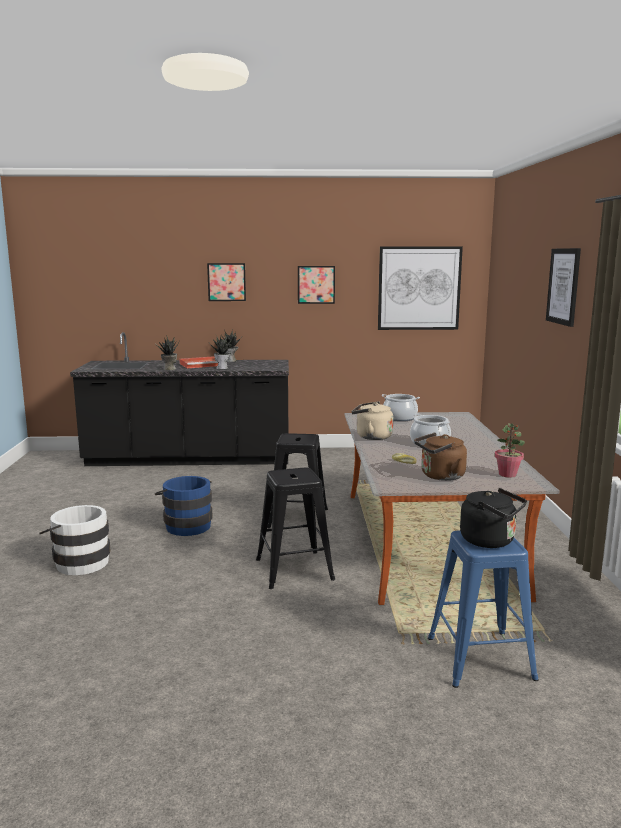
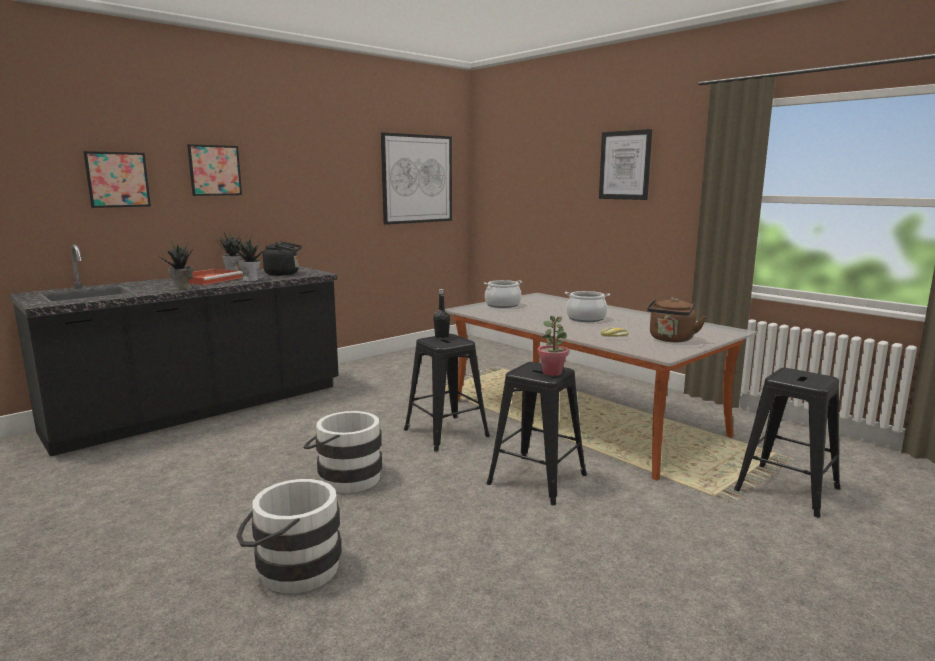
camera: 40 degrees left, 0 degrees up
blue bucket [155,476,212,536] -> white bucket [303,411,382,493]
picture [298,266,335,304] -> picture moved to [83,151,151,208]
beige kettle [352,401,393,440] -> none
blue stool [428,530,539,688] -> black stool [734,368,841,518]
black kettle [460,488,527,548] -> black kettle moved to [263,241,302,276]
potted plant [494,423,525,478] -> potted plant moved to [537,316,569,376]
none -> black bottle [433,289,450,338]

